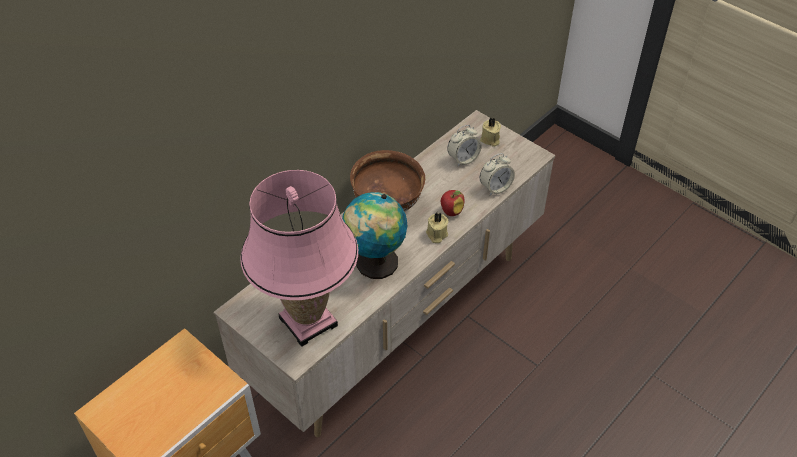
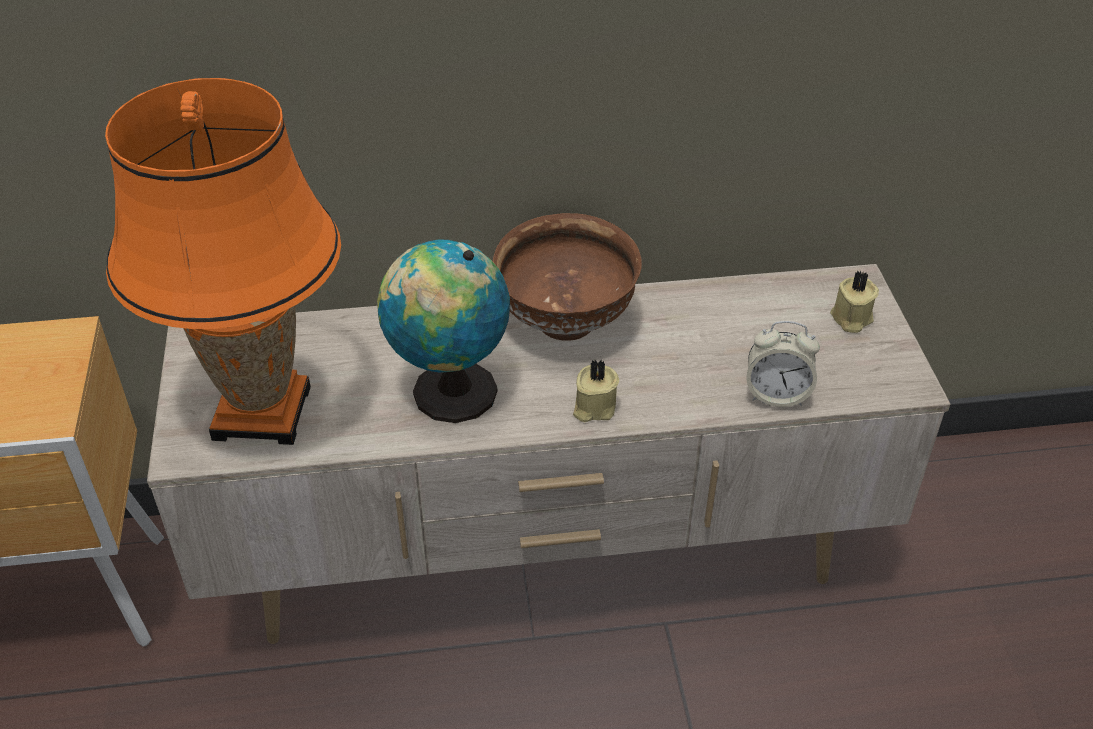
camera: 40 degrees right, 5 degrees down
pink table lamp [240,170,358,347] -> orange table lamp [105,78,341,445]
apple [441,190,464,216] -> none
alarm clock [447,125,482,166] -> none

